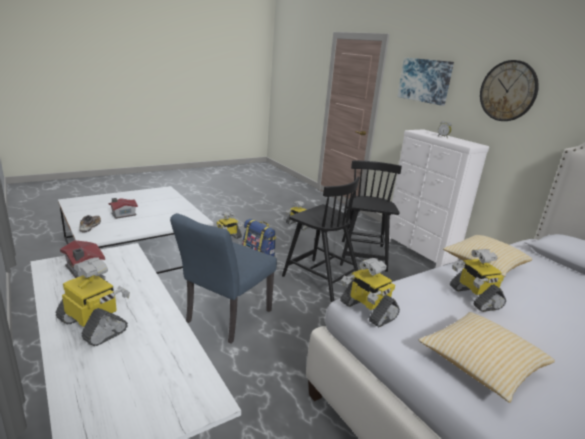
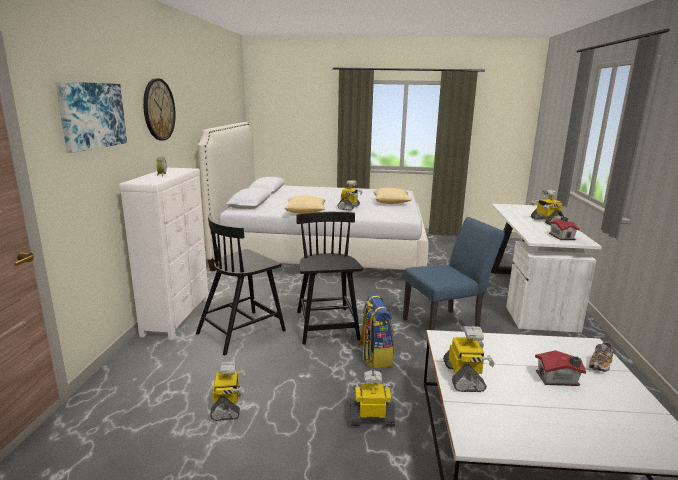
camera: 140 degrees left, 5 degrees down
toy robot [340,258,400,327] -> toy robot moved to [443,326,495,392]

